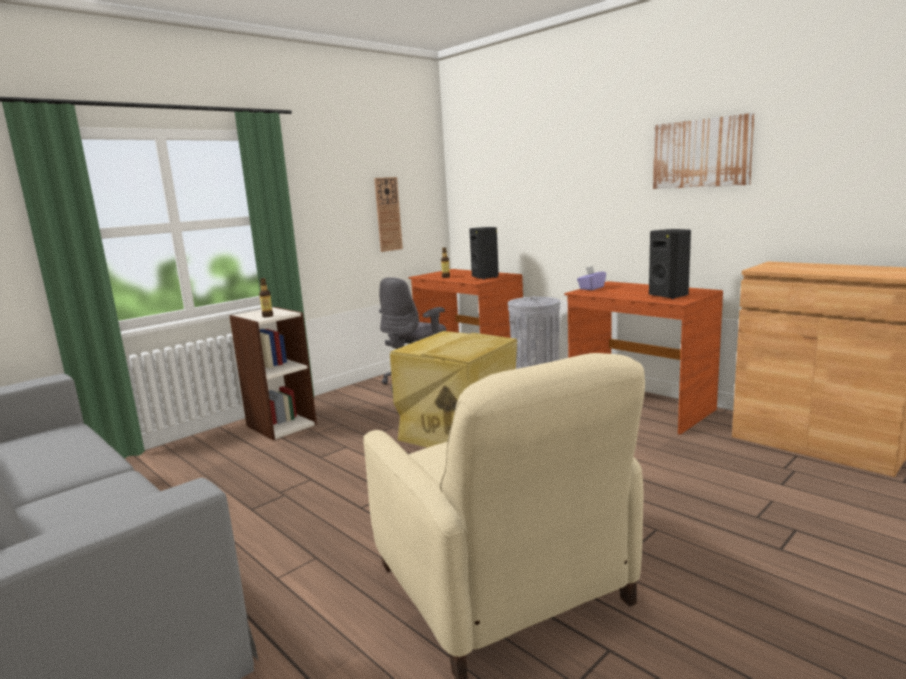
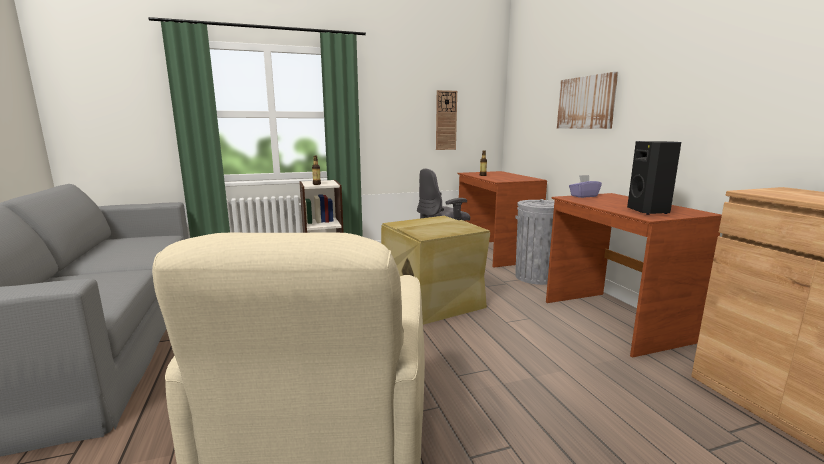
camera: 25 degrees right, 0 degrees up
black speaker [469,227,499,280] -> none
picture [653,113,755,189] -> picture moved to [557,72,618,129]

